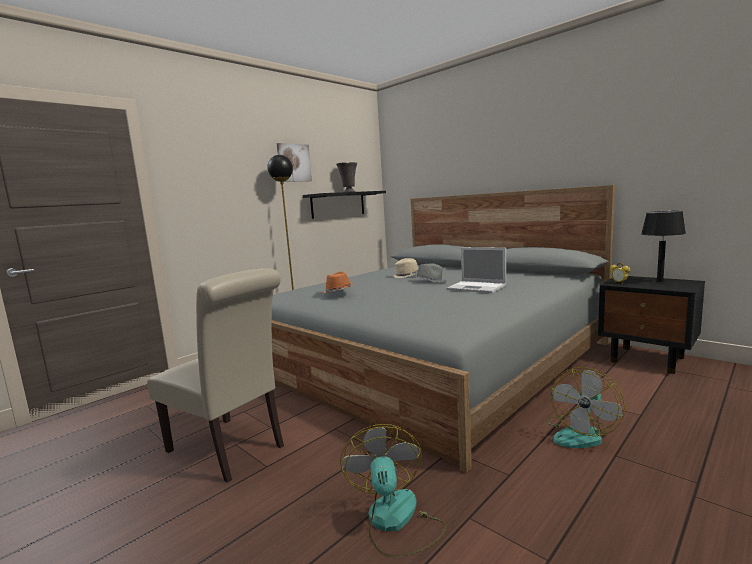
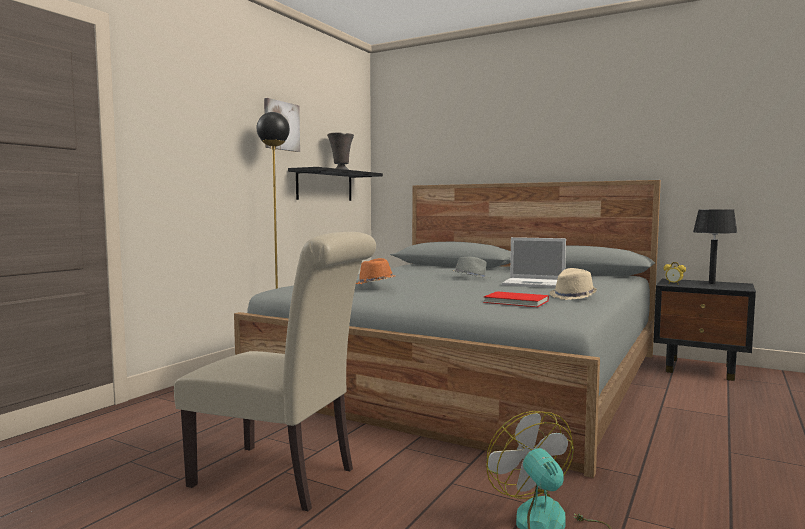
camera: 15 degrees left, 5 degrees down
beige hat [393,258,419,278] -> beige hat moved to [549,268,597,300]
fan [546,367,625,448] -> none
none -> red book [483,291,549,307]

